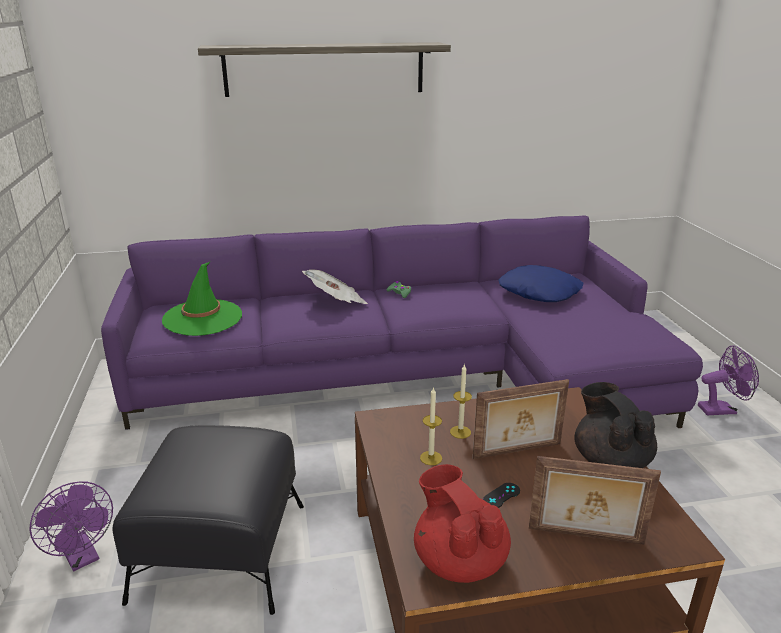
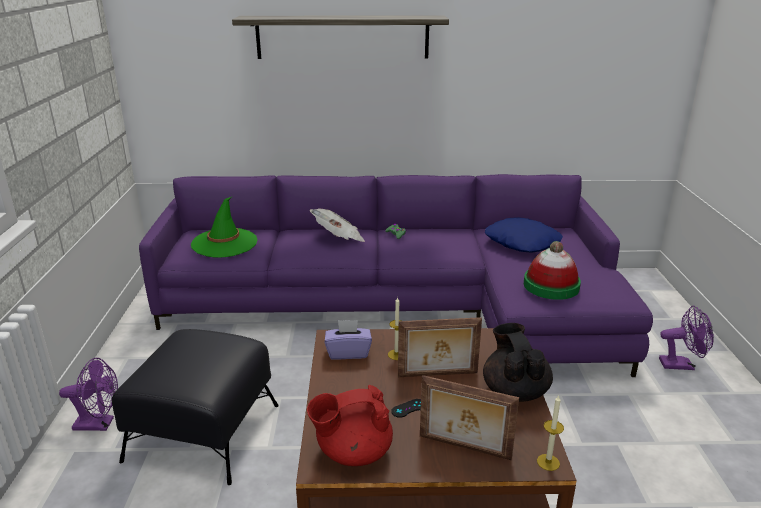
camera: 10 degrees right, 0 degrees up
purple fan [29,482,113,572] -> purple fan turned 60 degrees counterclockwise [59,358,118,431]
red teapot [414,464,511,583] -> red teapot turned 90 degrees counterclockwise [307,385,393,466]
candle [420,387,442,465] -> candle moved to [537,396,564,471]
none -> purple tissue box [325,320,372,360]
none -> hat [524,241,581,300]

